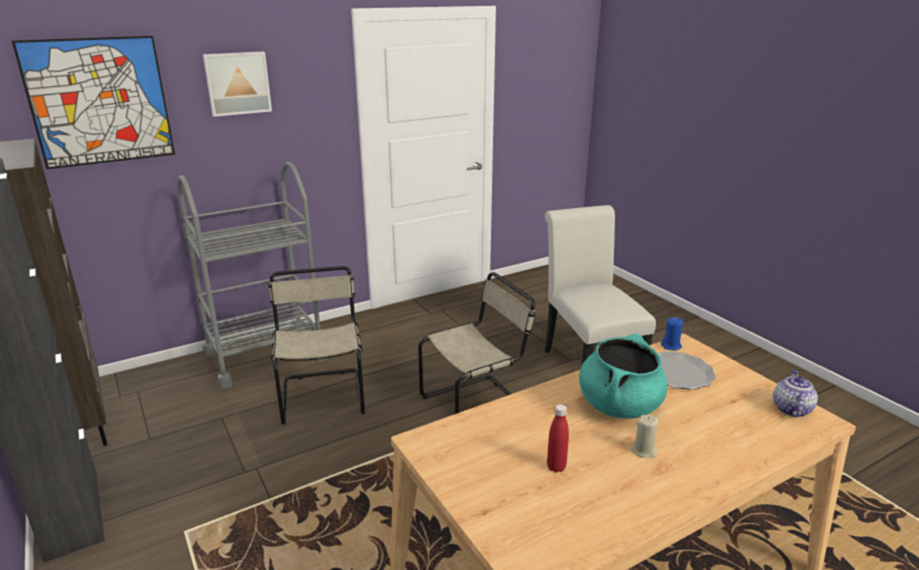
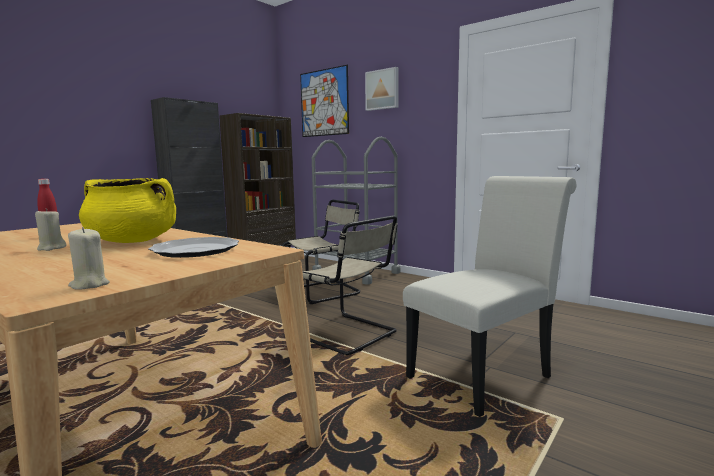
camera: 70 degrees right, 15 degrees down
turquoise cooking pot [579,334,667,419] -> yellow cooking pot [79,178,176,243]
blue candle [661,317,683,351] -> none
teapot [773,369,818,417] -> beige candle [68,227,110,290]

